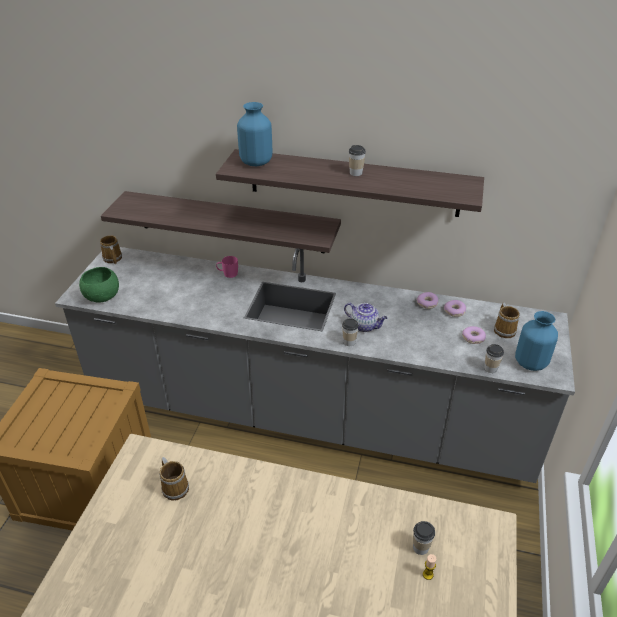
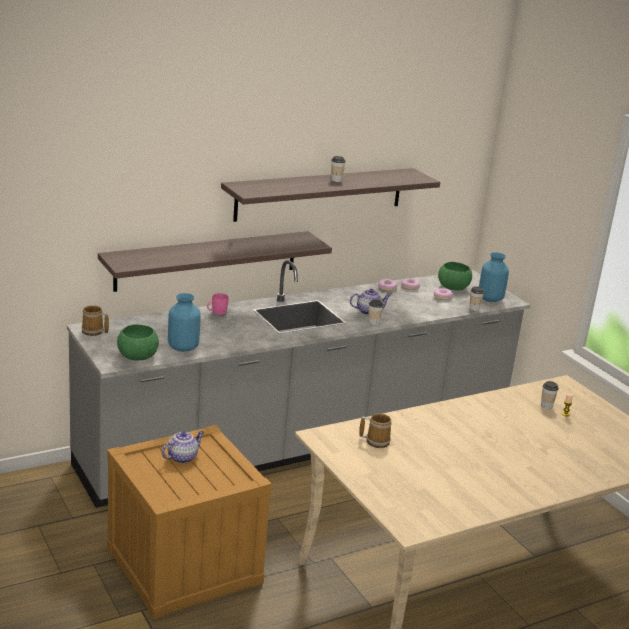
camera: 45 degrees left, 15 degrees down
blue vase [237,102,272,166] -> blue vase moved to [168,293,201,352]
mug [494,302,520,338] -> green bowl [438,262,472,291]
none -> teapot [162,431,204,463]

